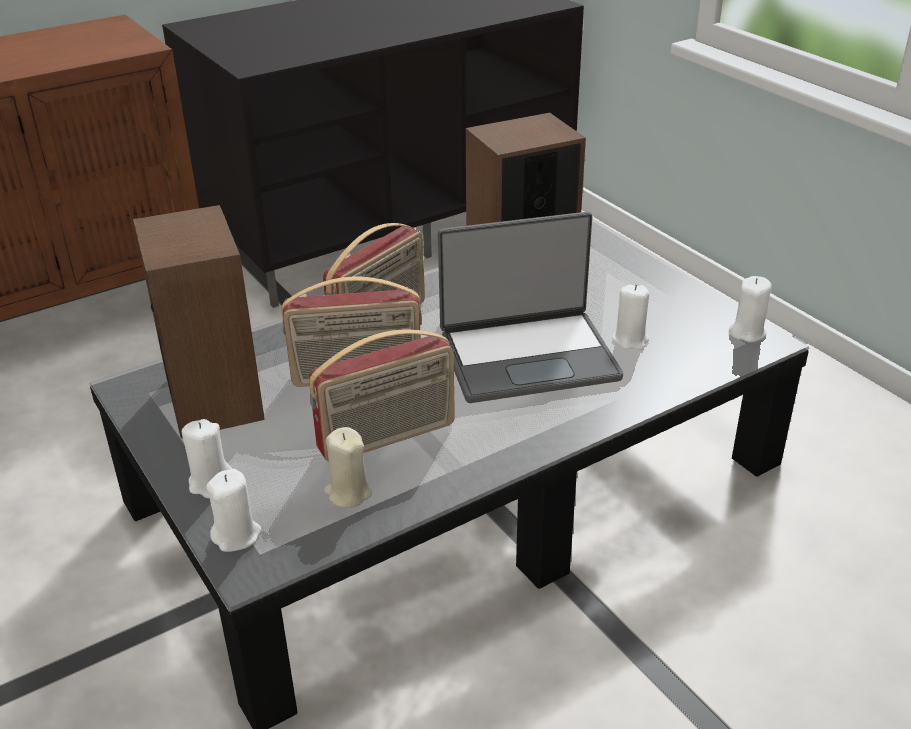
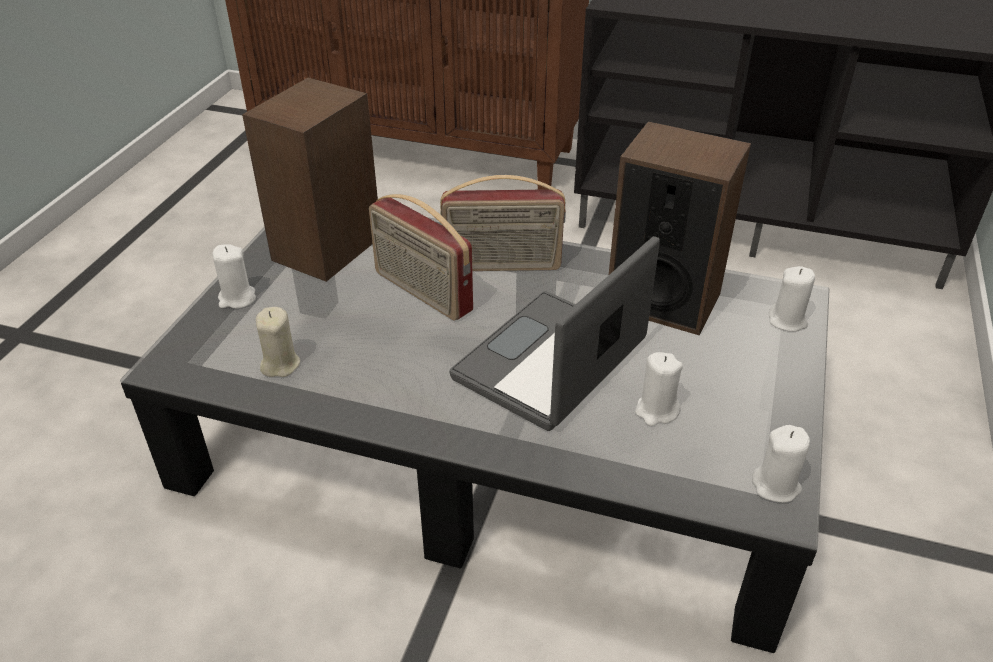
camera: 50 degrees right, 5 degrees up
white candle [207,469,261,552] -> white candle moved to [769,266,815,332]
radio [309,330,455,462] -> none
laptop [438,212,623,403] -> laptop turned 90 degrees clockwise [449,236,660,431]

